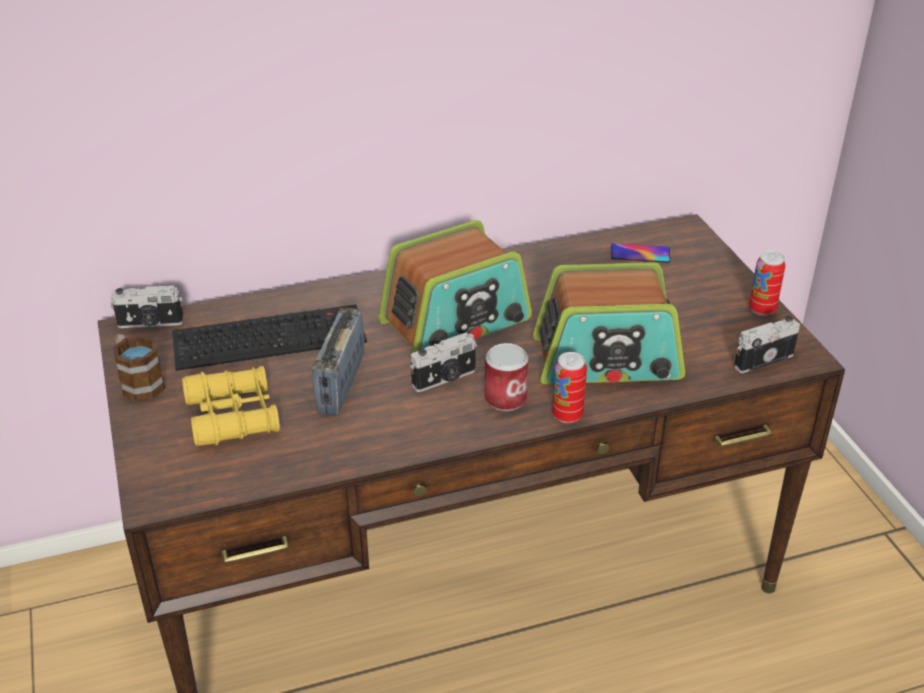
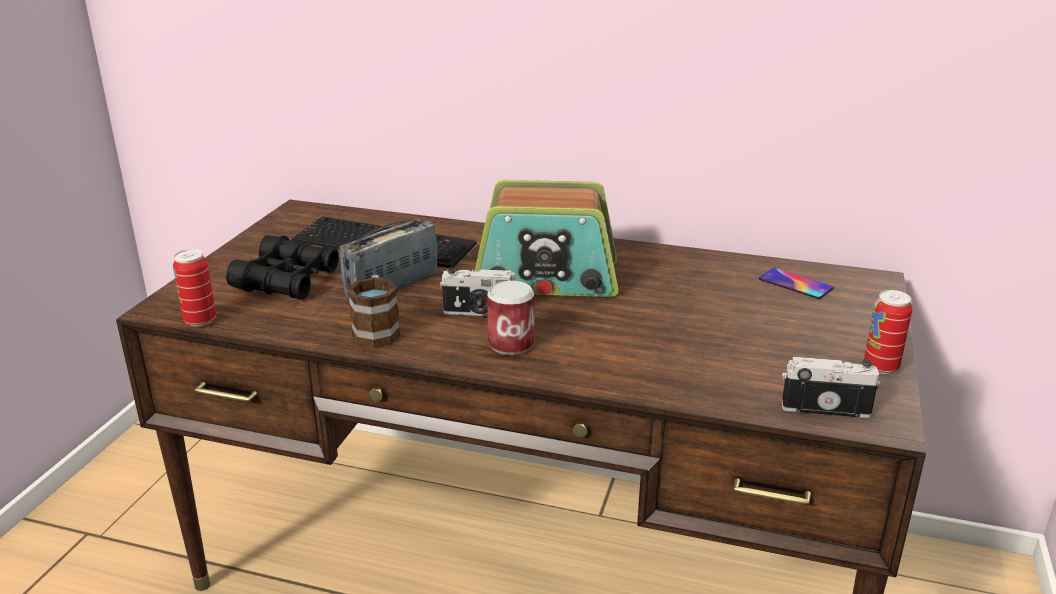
camera: 35 degrees right, 10 degrees down
camera [111,285,184,328] -> none
mug [113,334,165,401] -> mug moved to [347,275,400,348]
yellow binoculars [182,366,280,446] -> black binoculars [226,235,339,300]
radio [533,262,685,384] -> none
can [552,352,587,423] -> can moved to [173,249,216,327]

